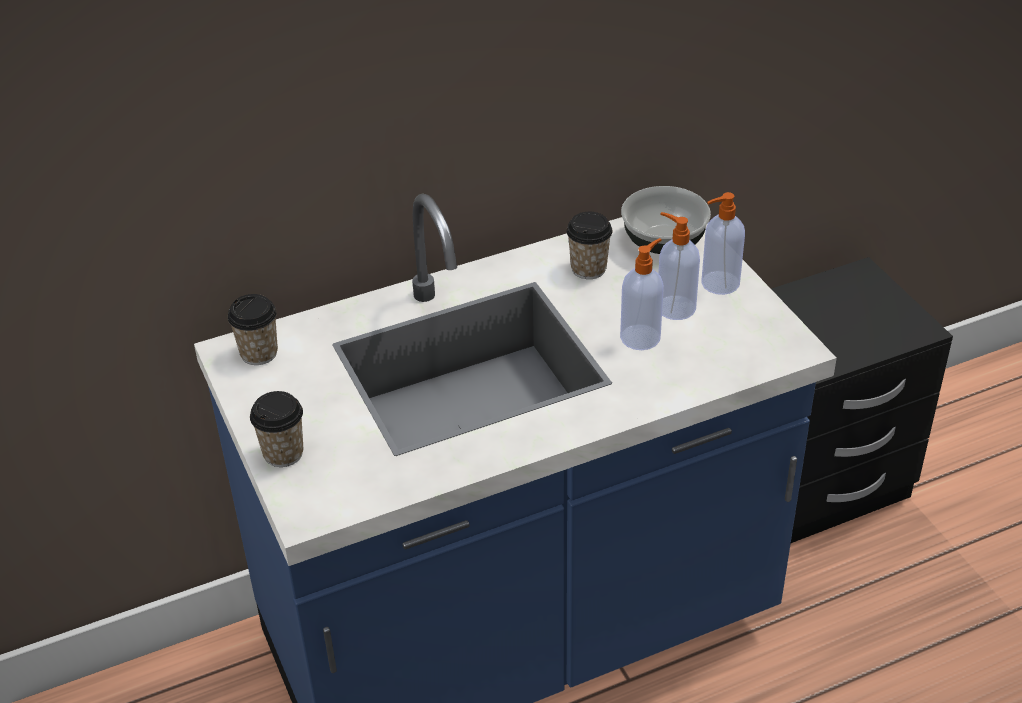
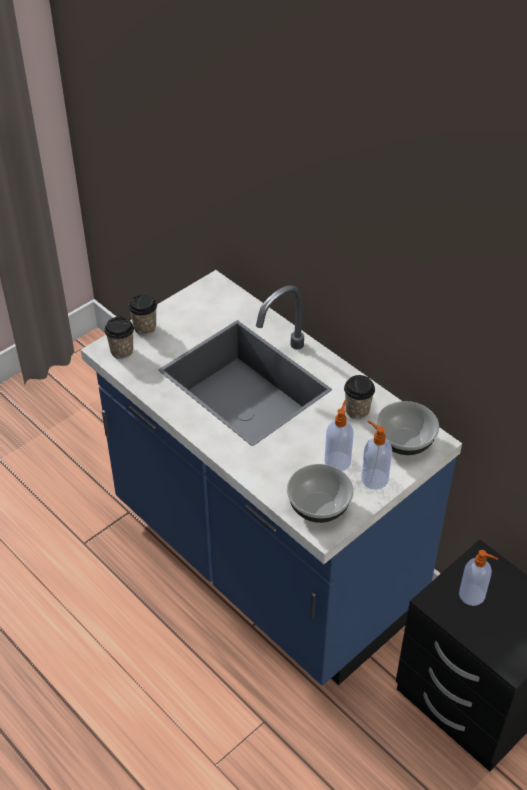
camera: 70 degrees right, 5 degrees up
cup [227,294,278,365] -> cup moved to [104,316,134,359]
soap dispenser [620,238,664,350] -> soap dispenser moved to [459,550,498,606]
none -> bowl [287,464,353,523]

